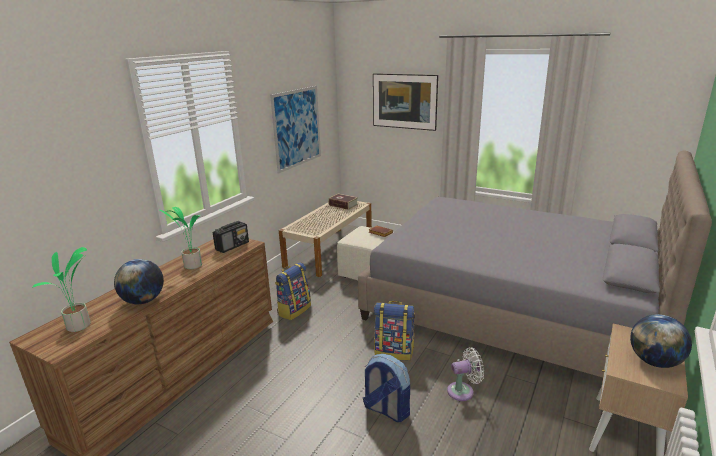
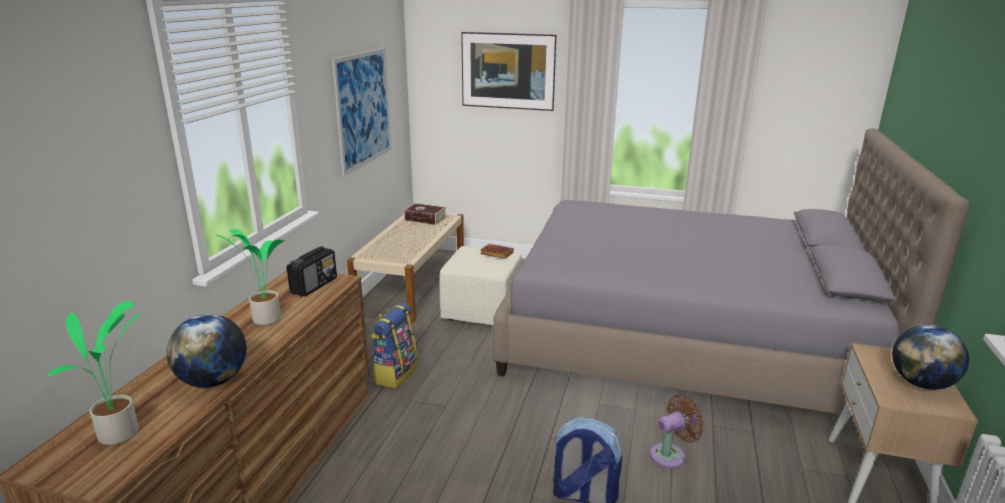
camera: 15 degrees left, 0 degrees up
backpack [374,301,415,360] -> none
white fan [447,347,484,401] -> brown fan [650,395,704,468]

